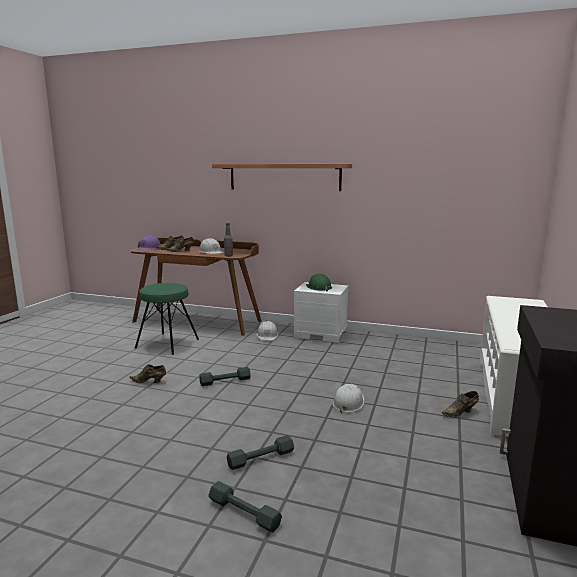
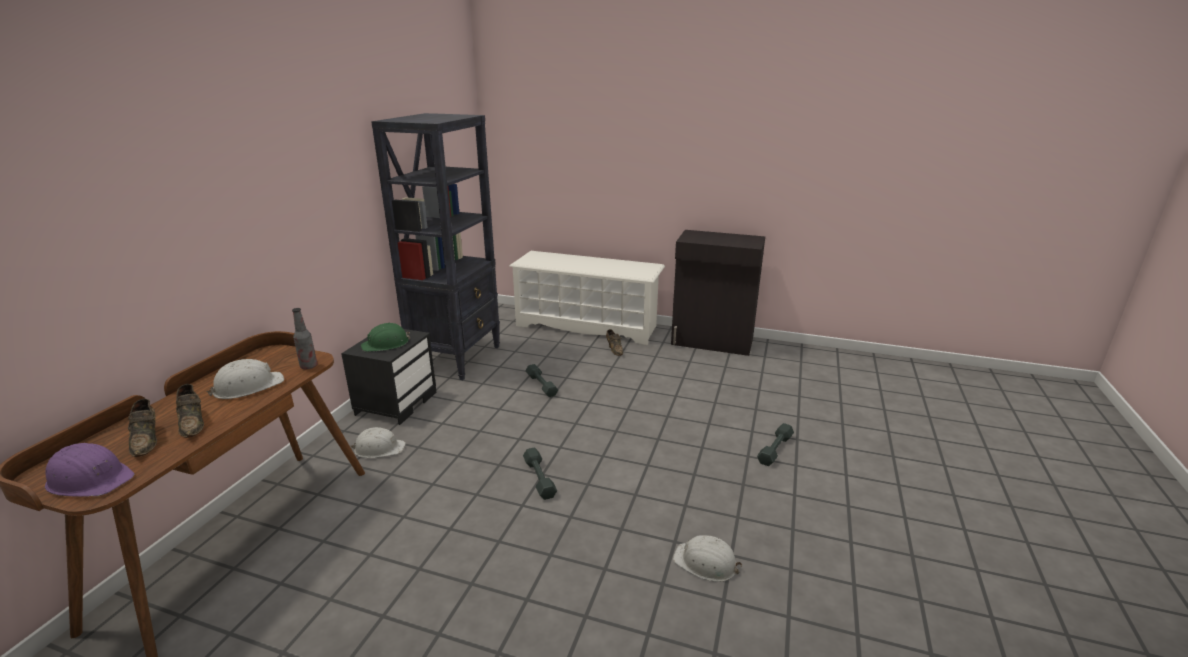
camera: 90 degrees left, 10 degrees up
brown shoe [130,364,166,383] -> none
green stool [135,283,199,355] -> none
shelf [212,164,352,191] -> none
grey dumbbell [227,435,294,470] -> grey dumbbell moved to [526,364,558,397]
white nightstand [294,282,348,343] -> black nightstand [341,329,436,425]
white hard hat [333,384,364,413] -> white hard hat moved to [673,535,742,582]
none -> black bookcase [371,113,500,380]

